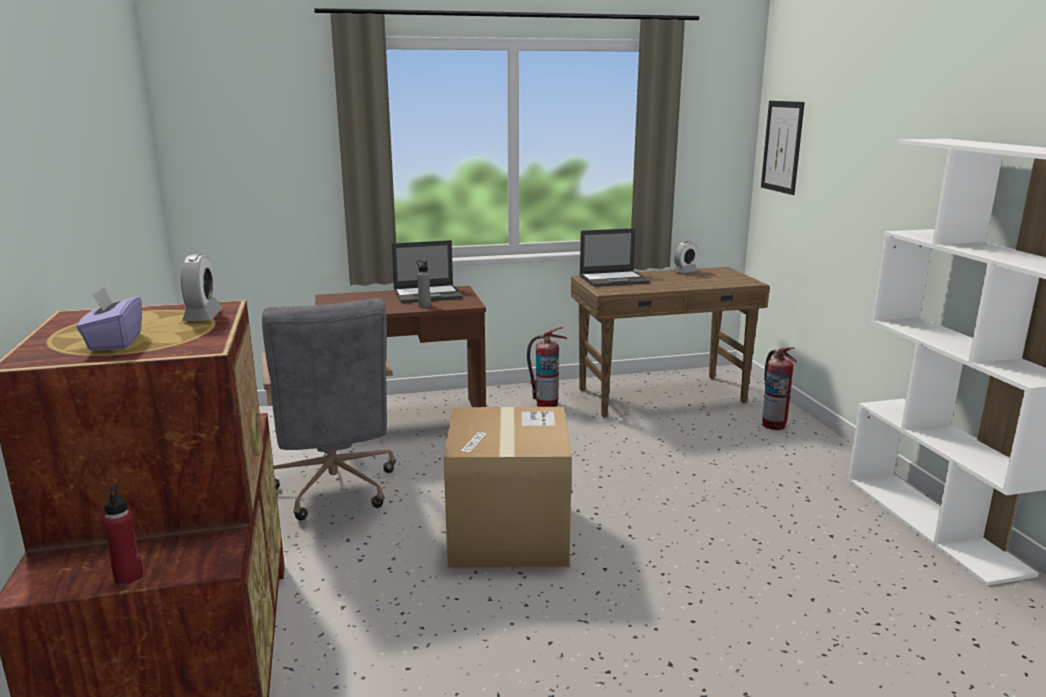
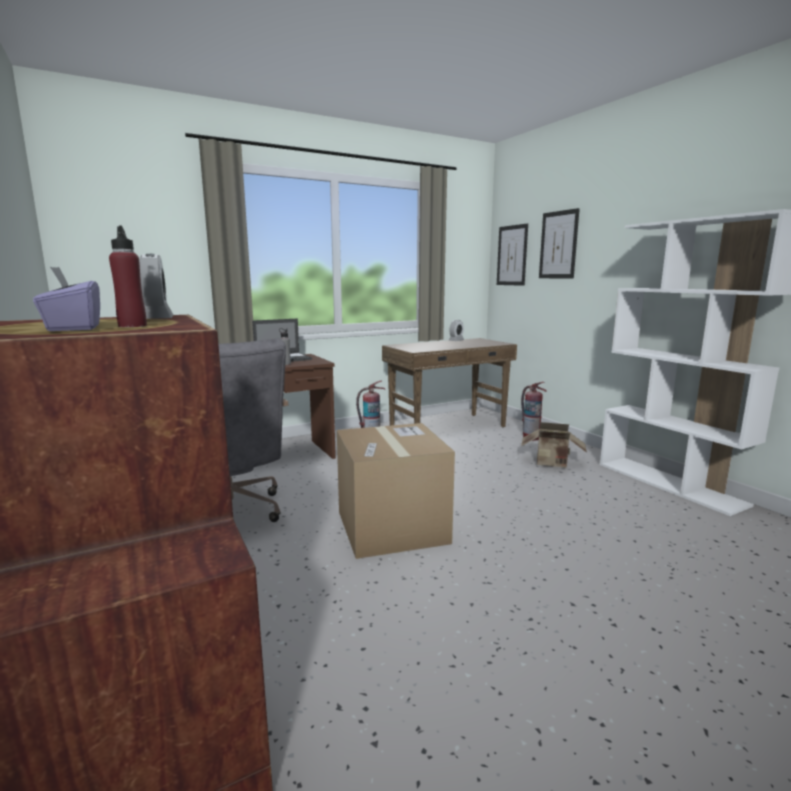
camera: 15 degrees left, 5 degrees down
red bottle [103,484,143,585] -> red bottle moved to [109,226,147,327]
laptop [579,228,650,287] -> none
none -> cardboard box [521,422,587,468]
none -> picture [539,208,580,278]

